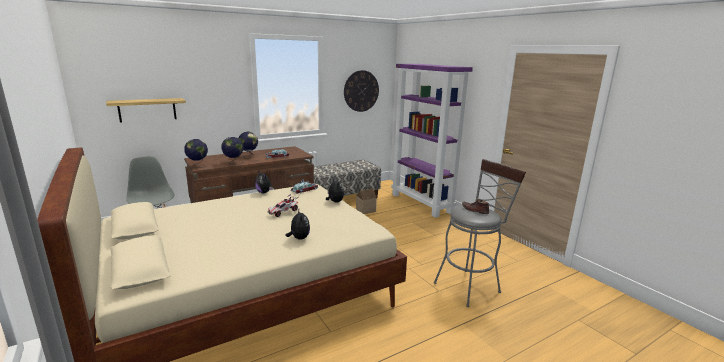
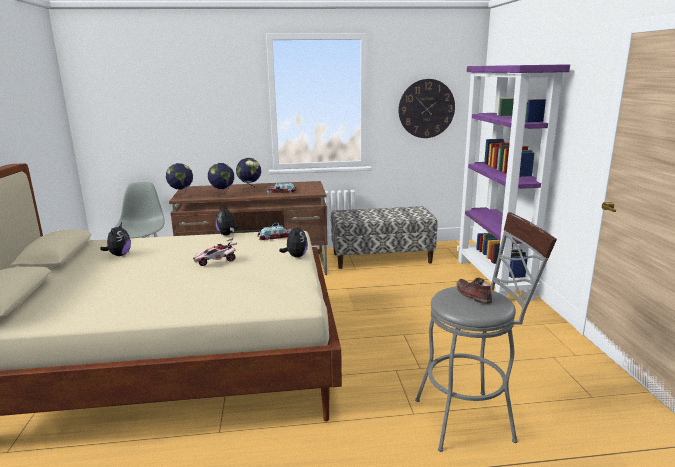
camera: 25 degrees right, 0 degrees up
shelf [106,98,186,123] -> none
plush toy [286,210,310,240] -> plush toy moved to [100,223,131,256]
toy house [356,189,377,214] -> none

